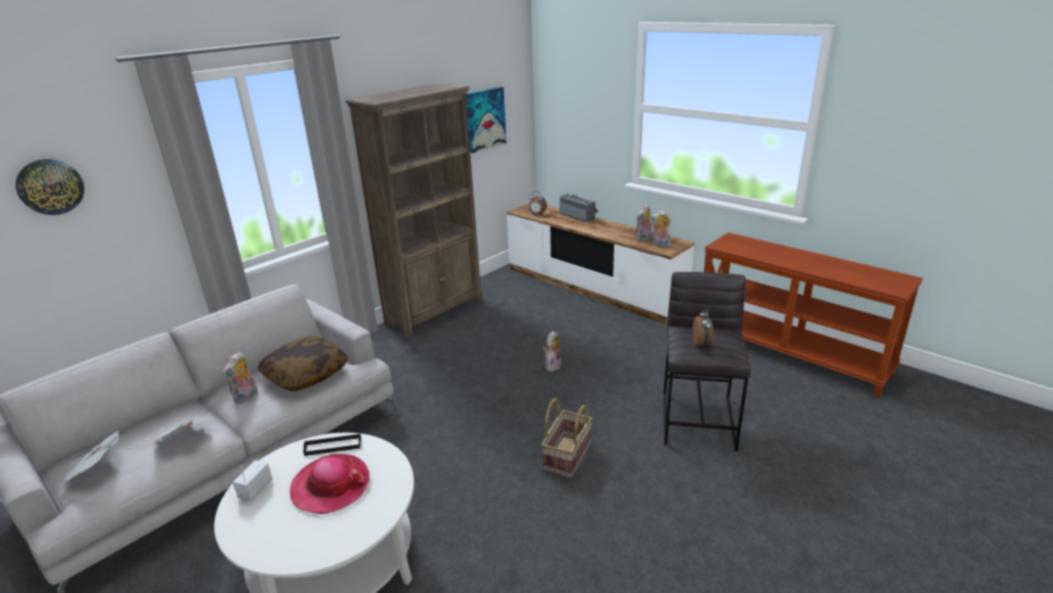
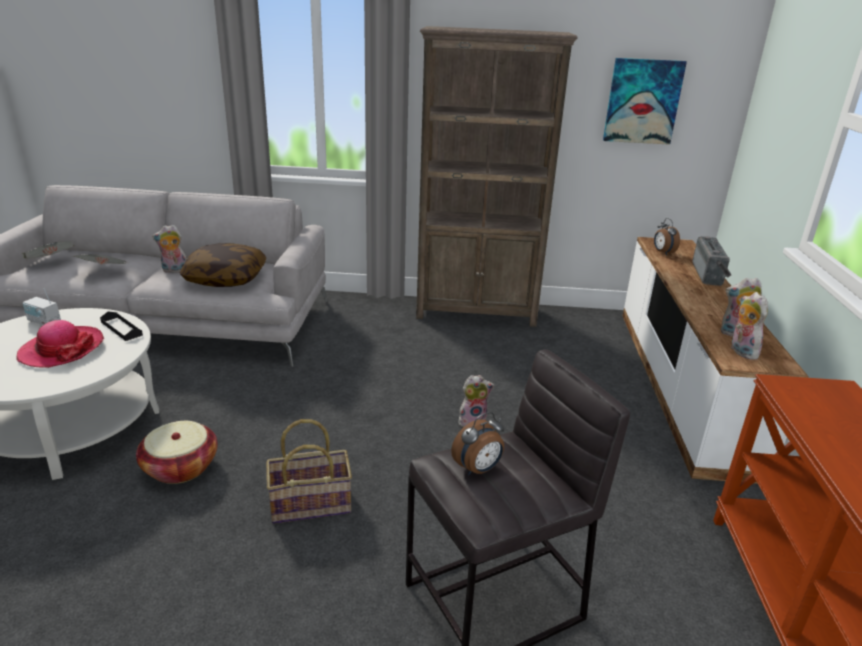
camera: 50 degrees right, 0 degrees up
wall clock [16,159,84,215] -> none
radio [233,460,273,502] -> radio turned 135 degrees counterclockwise [23,288,61,325]
none -> basket [136,421,218,484]

